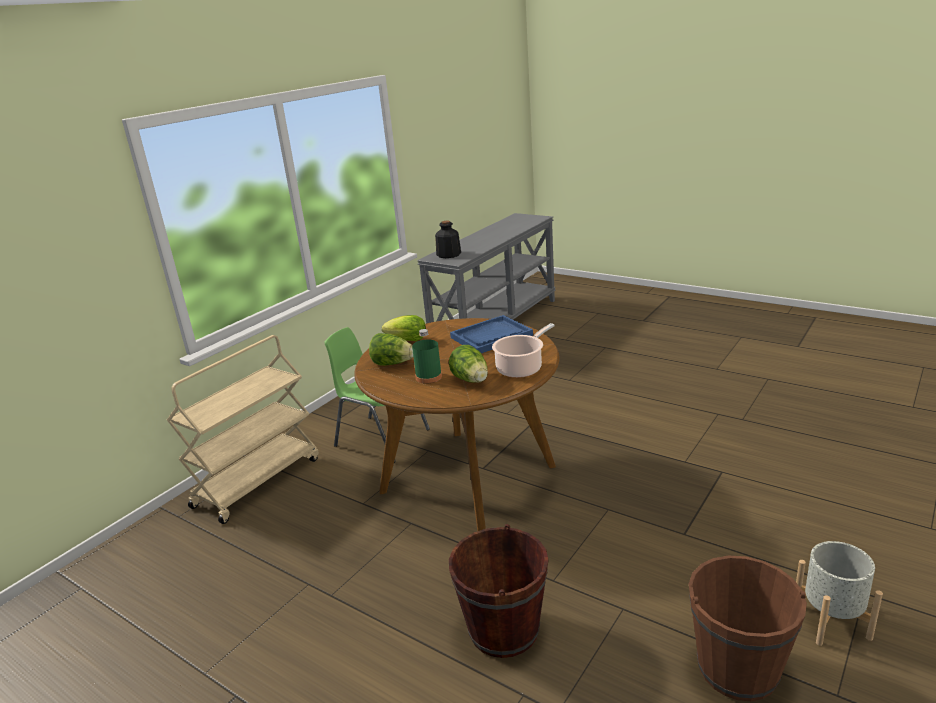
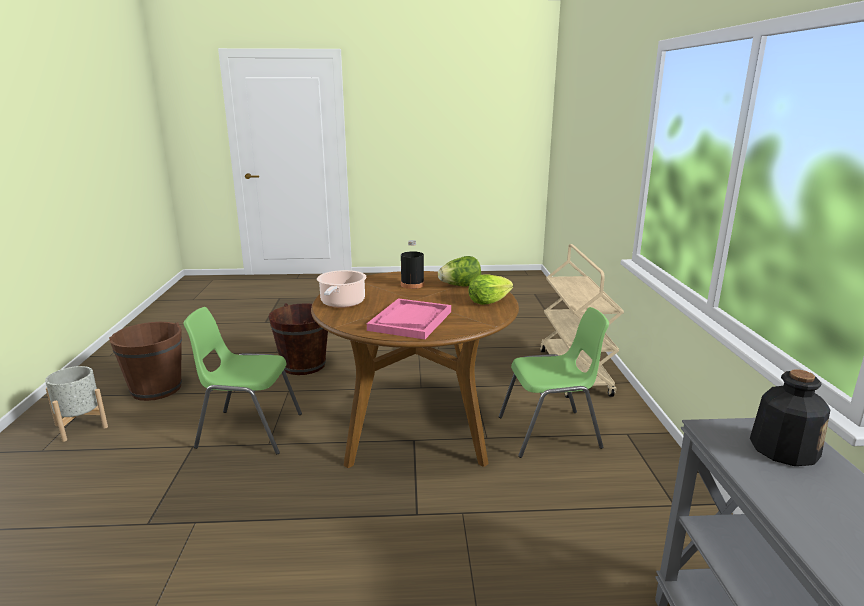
camera: 140 degrees right, 5 degrees down
green bottle [412,329,442,384] -> black bottle [401,240,424,289]
lettuce [449,345,488,383] -> none
blue tray [450,315,533,353] -> pink tray [367,298,451,339]
none -> green chair [183,307,302,454]

